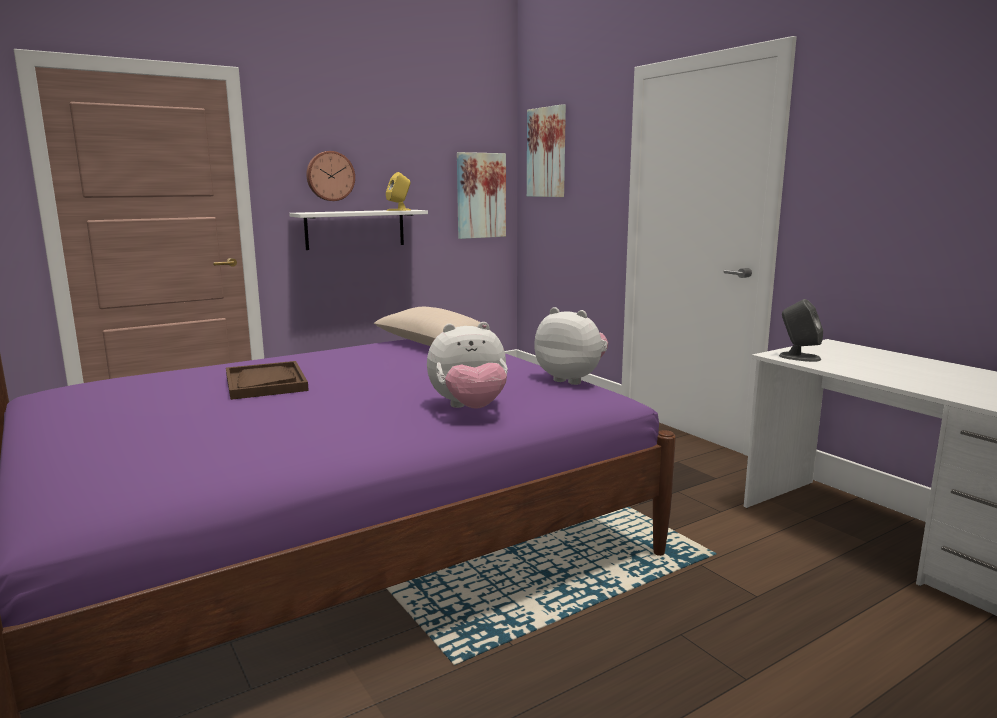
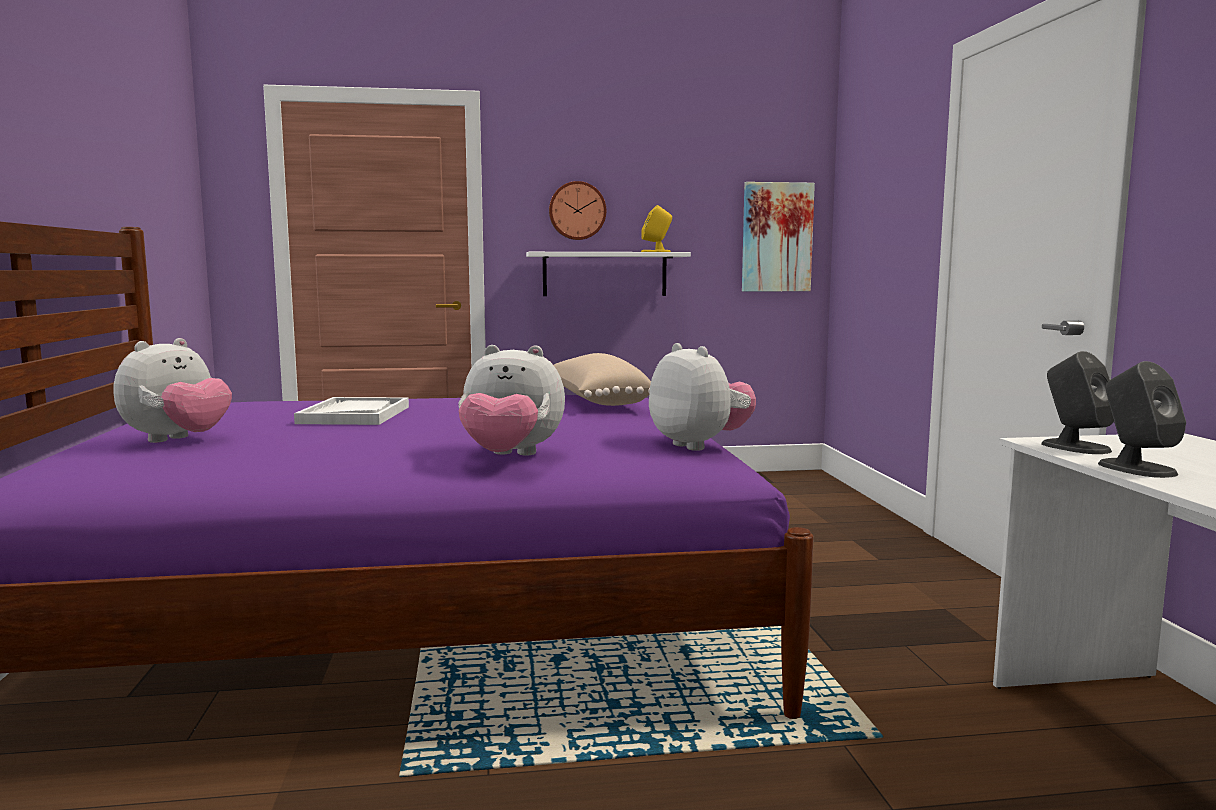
camera: 25 degrees right, 5 degrees down
brown tray [226,361,309,400] -> white tray [294,397,409,425]
picture [527,104,566,197] -> none
none -> plush toy [114,338,232,443]
none -> grey speaker [1098,361,1186,478]

